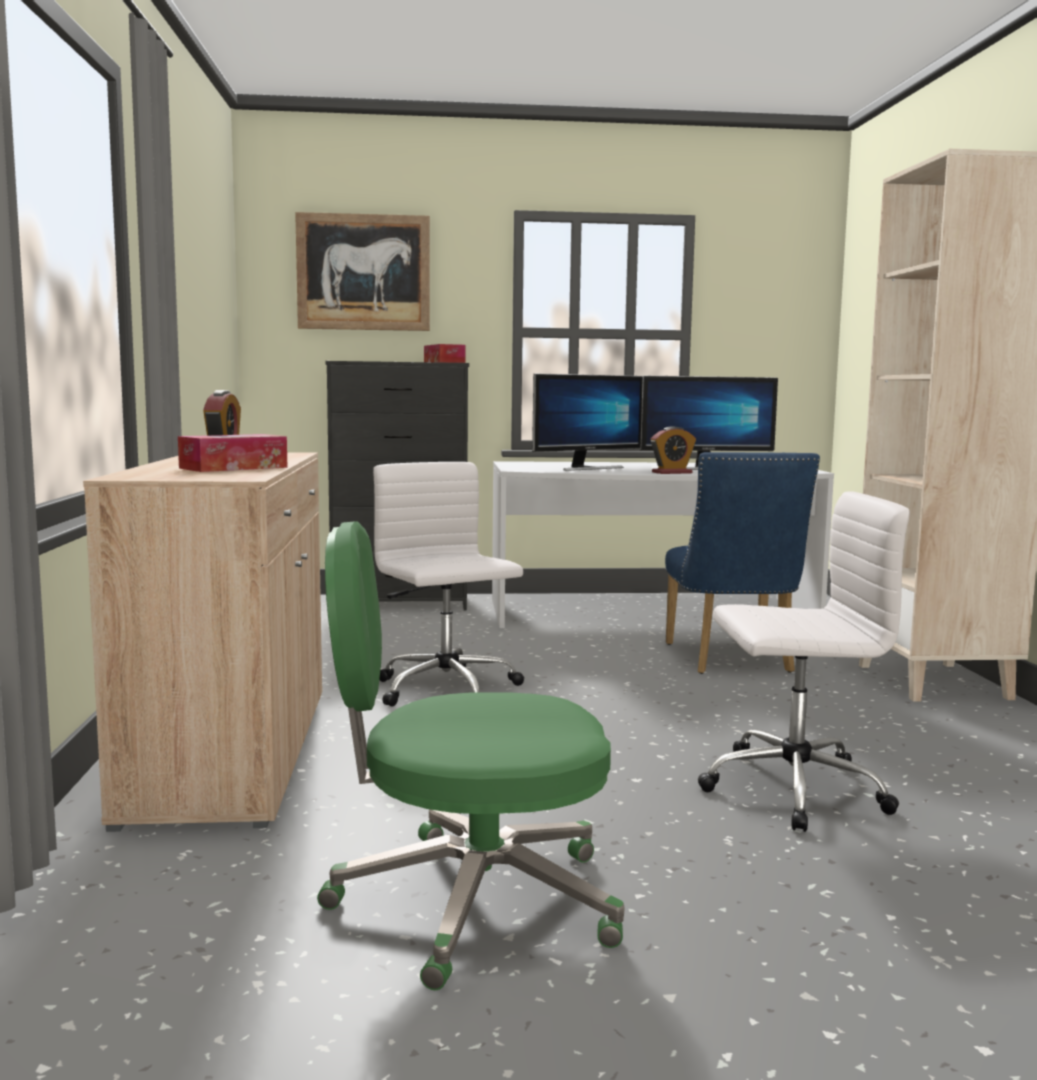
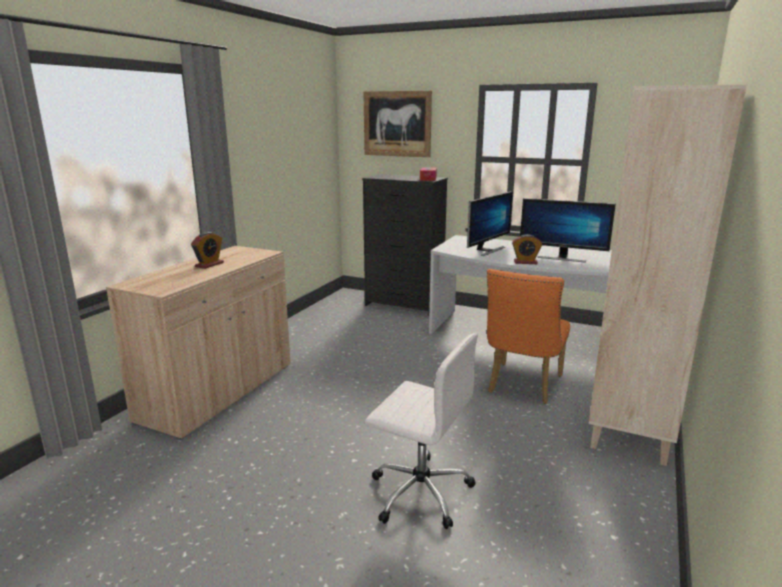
camera: 30 degrees right, 10 degrees up
tissue box [178,434,287,472] -> none
green office chair [317,521,624,990] -> none
white office chair [373,462,524,706] -> none
monitor [532,373,643,471] -> monitor turned 45 degrees counterclockwise [467,191,513,256]
blue chair [665,452,820,674] -> orange chair [487,269,570,404]

